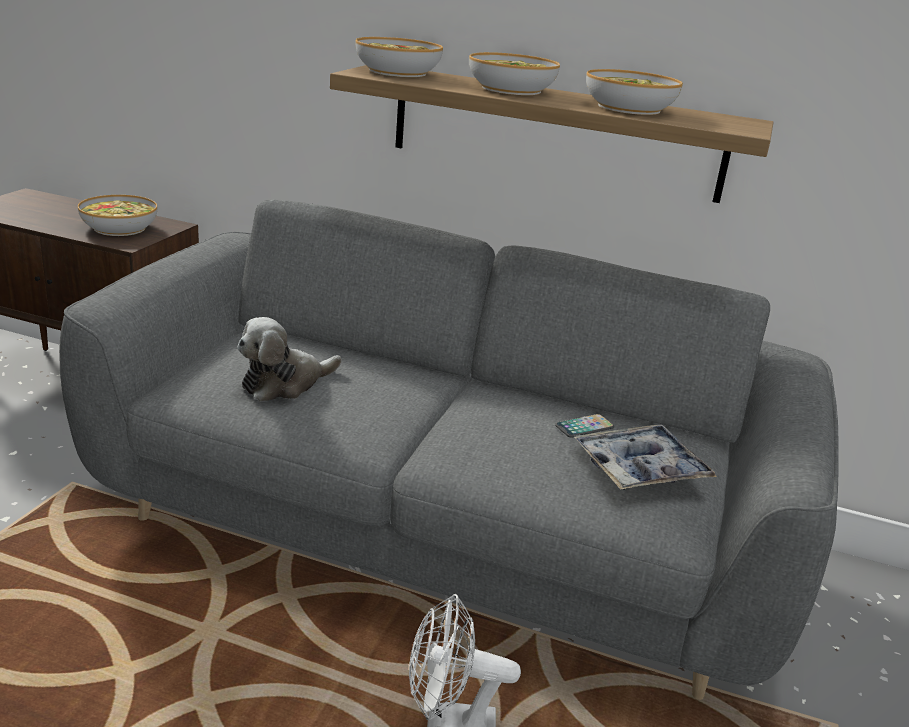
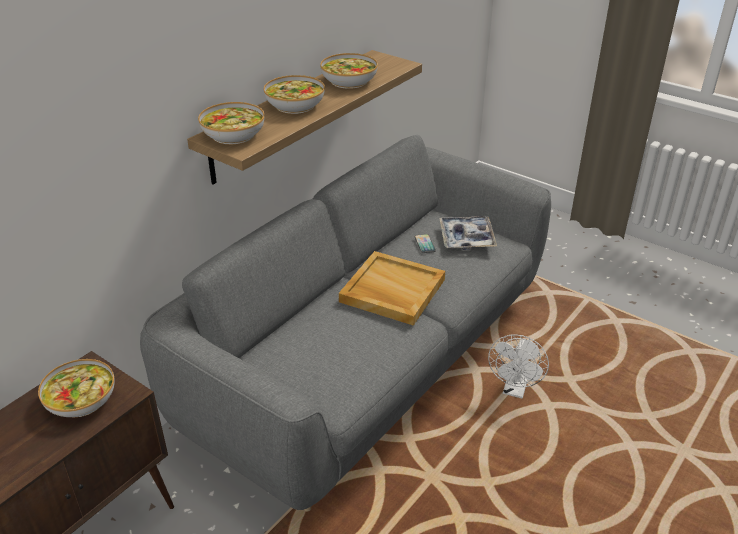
camera: 70 degrees left, 10 degrees up
plush toy [237,317,342,401] -> none
none -> beige tray [339,251,445,326]

